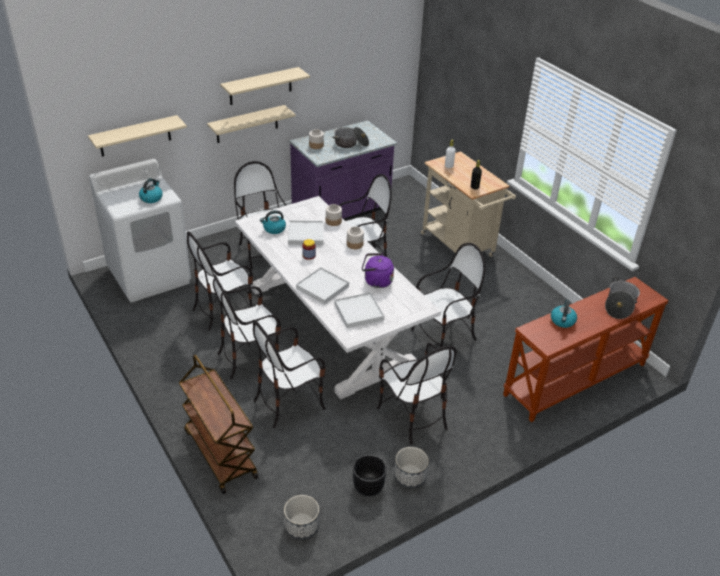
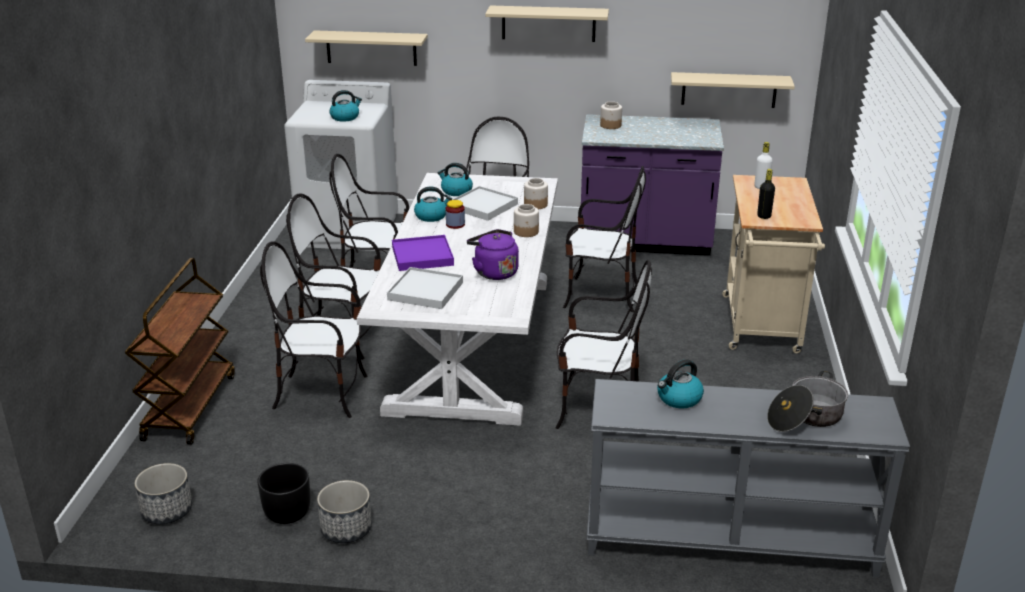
camera: 40 degrees right, 10 degrees down
beige shelf [207,105,296,143] -> beige shelf moved to [671,72,795,108]
white tray [296,267,349,305] -> purple tray [392,235,454,271]
cooking pot [333,127,369,148] -> none
chair [377,343,457,445] -> none
brown console table [503,277,669,422] -> grey console table [587,379,910,578]
none -> kettle [414,187,452,222]

